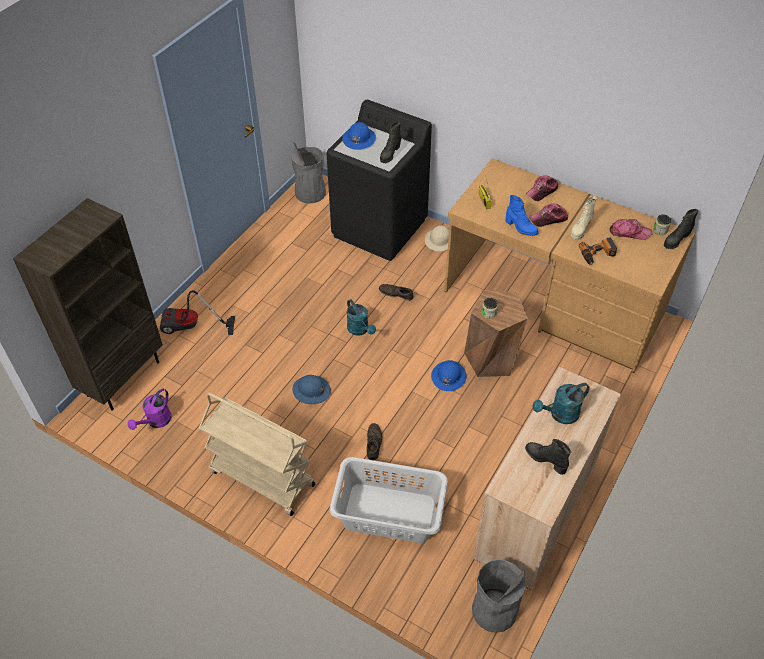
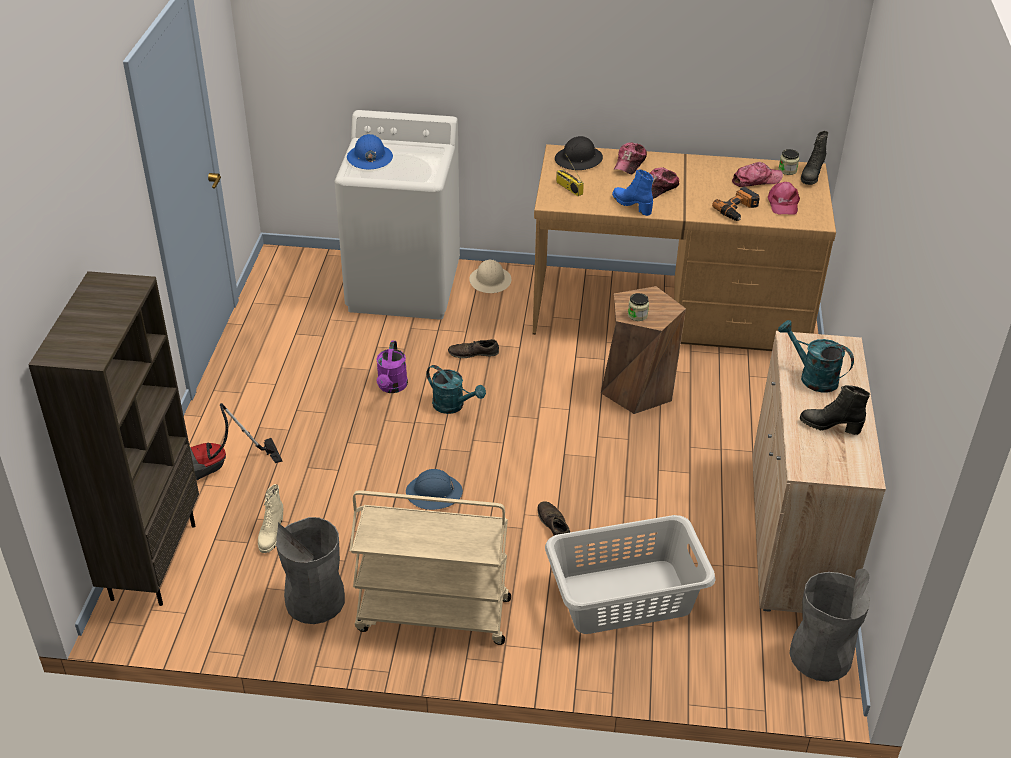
camera: 25 degrees left, 10 degrees down
purple watering can [128,389,172,430] -> purple watering can moved to [376,341,408,393]
grey trash can [291,142,326,204] -> grey trash can moved to [276,517,345,624]
black washing machine [326,100,432,261] -> white washing machine [335,110,460,320]
black boot [380,122,401,163] -> none
blue hard hat [431,360,467,391] -> none
blue boot [505,195,538,236] -> blue boot turned 150 degrees counterclockwise [612,169,653,216]
turquoise watering can [533,383,590,424] -> turquoise watering can turned 90 degrees clockwise [778,320,854,393]
beige boot [571,196,597,240] -> beige boot moved to [258,484,283,553]
none -> black hard hat [555,136,603,170]
none -> pink cap [768,182,800,215]

